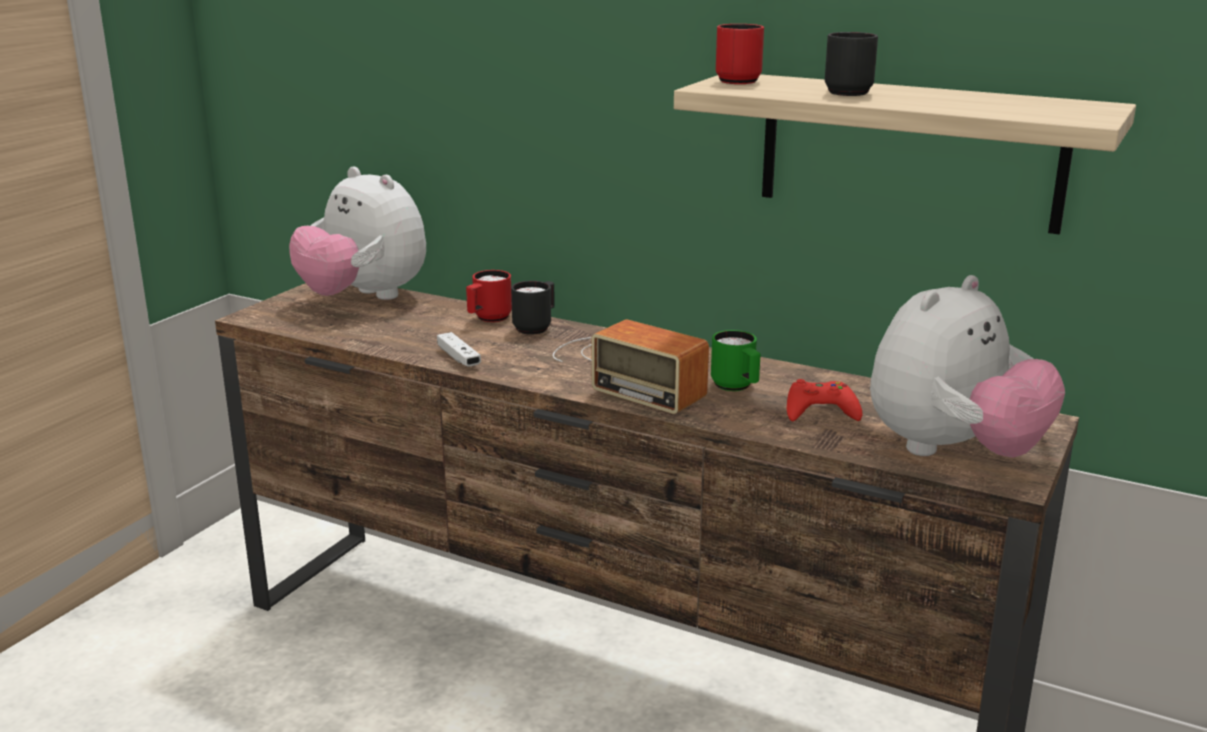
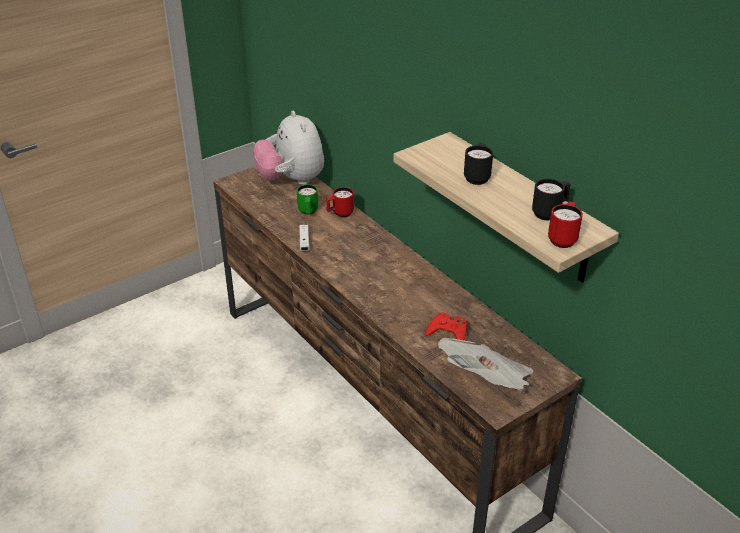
camera: 25 degrees right, 15 degrees up
black mug [511,281,555,335] -> black mug moved to [532,178,571,220]
radio [553,319,709,414] -> none
green mug [711,330,761,391] -> green mug moved to [297,184,318,214]
red mug [716,24,764,84] -> red mug moved to [548,202,583,248]
plush toy [870,275,1065,458] -> newspaper [438,338,534,391]

